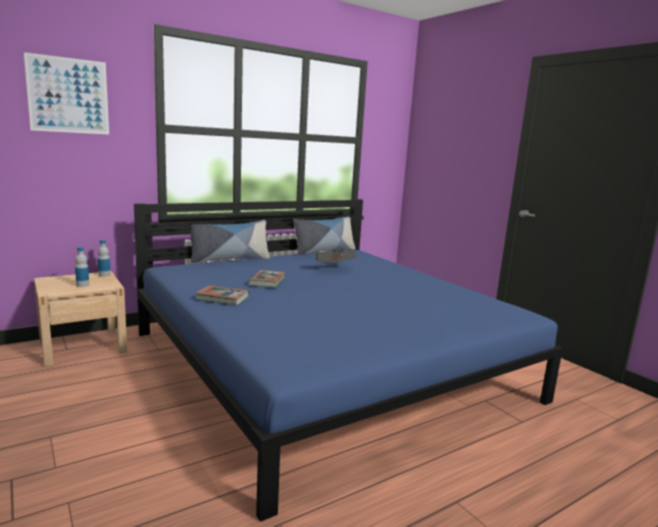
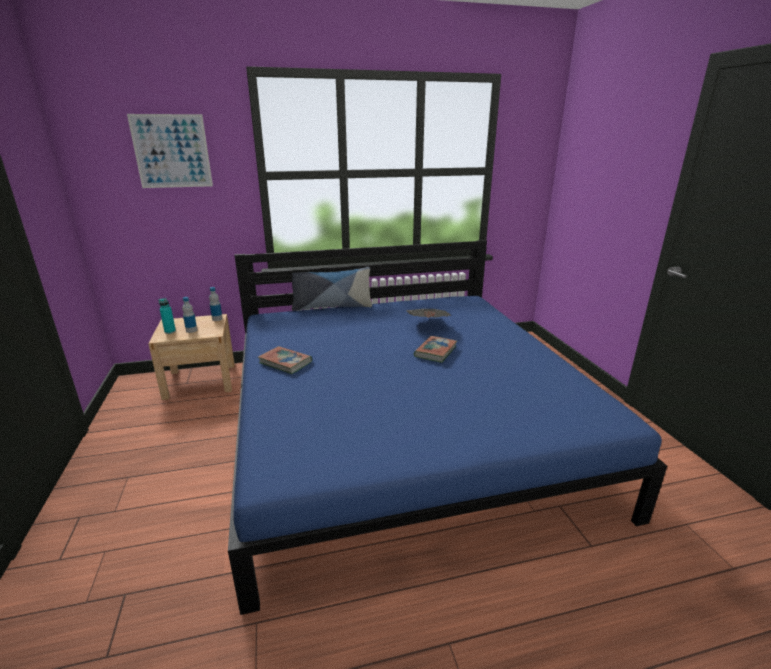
camera: 20 degrees right, 10 degrees up
book [248,270,285,288] -> book moved to [414,336,457,363]
pillow [293,217,355,255] -> none
none -> turquoise bottle [159,298,176,334]

